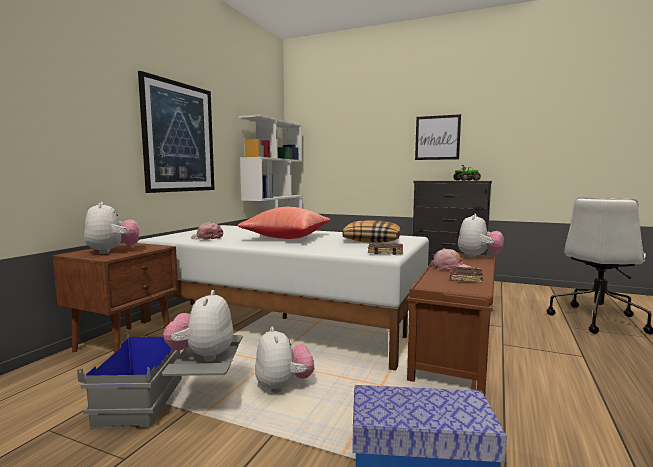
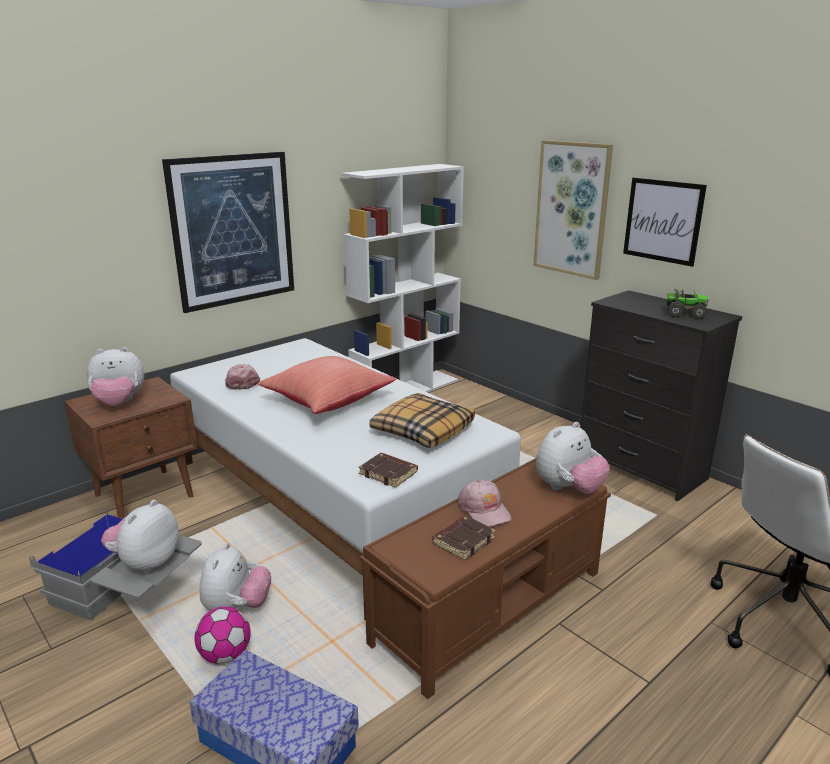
camera: 25 degrees right, 15 degrees up
plush toy [84,202,139,254] -> plush toy turned 75 degrees clockwise [87,347,144,406]
none -> football [194,607,251,664]
none -> picture [533,140,613,280]

